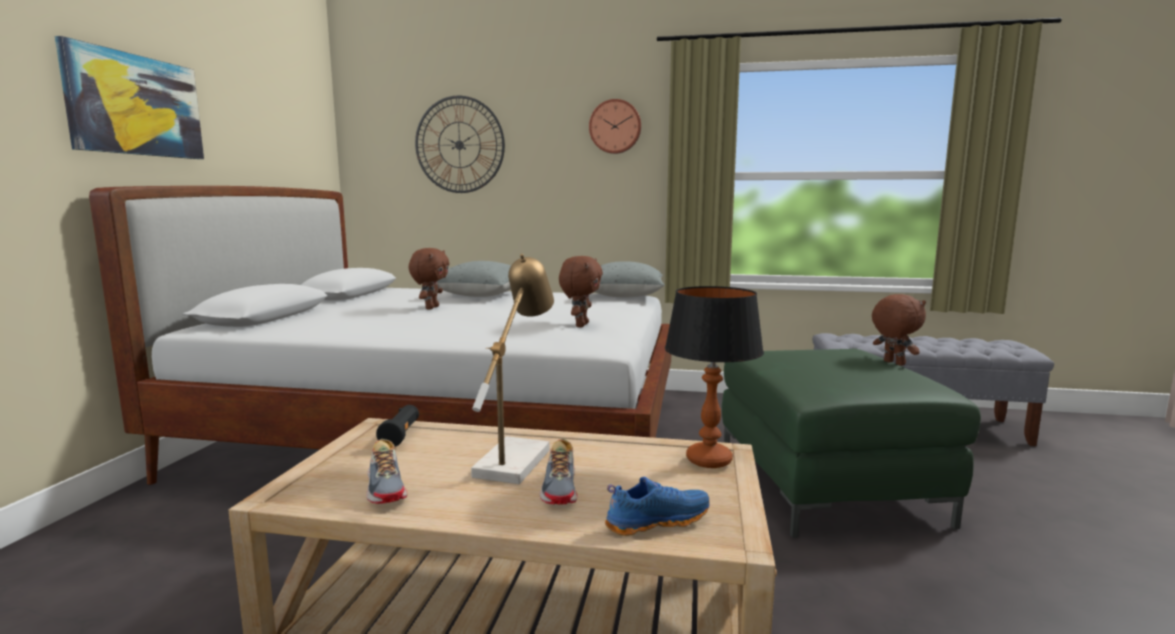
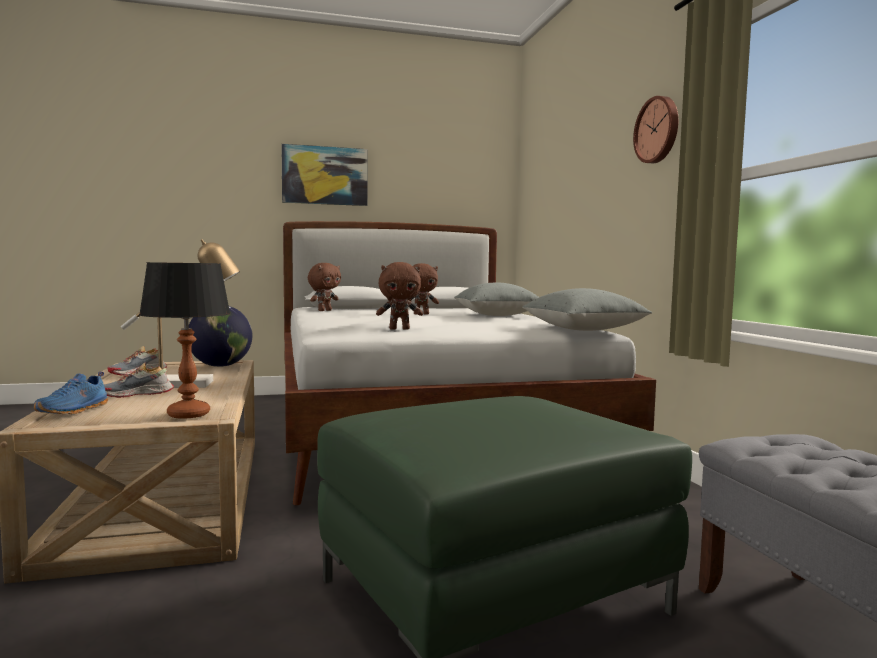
camera: 65 degrees right, 5 degrees down
black flashlight [376,405,419,447] -> globe [189,306,252,367]
wall clock [415,96,505,193] -> none
blue shoe [605,477,710,536] -> blue shoe turned 60 degrees clockwise [34,372,108,414]
brown plush toy [872,294,926,366] -> brown plush toy moved to [308,263,341,311]

